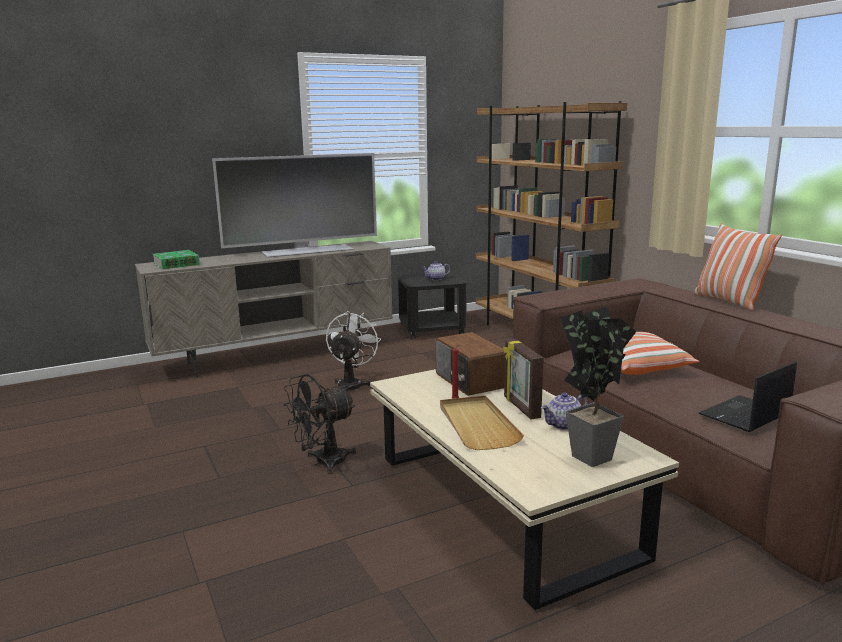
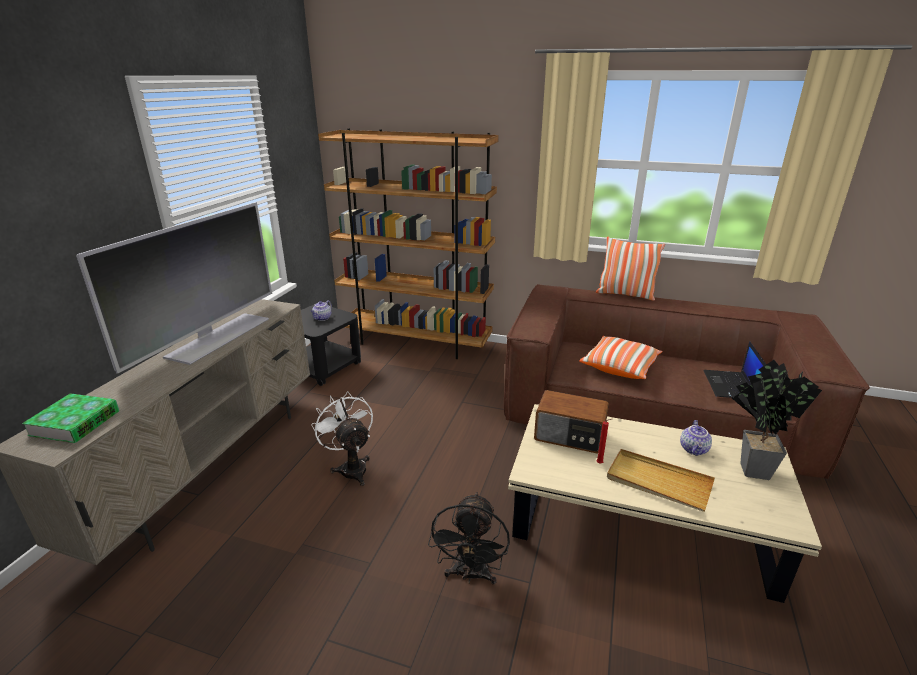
camera: 45 degrees left, 10 degrees up
picture frame [503,339,544,419] -> none

